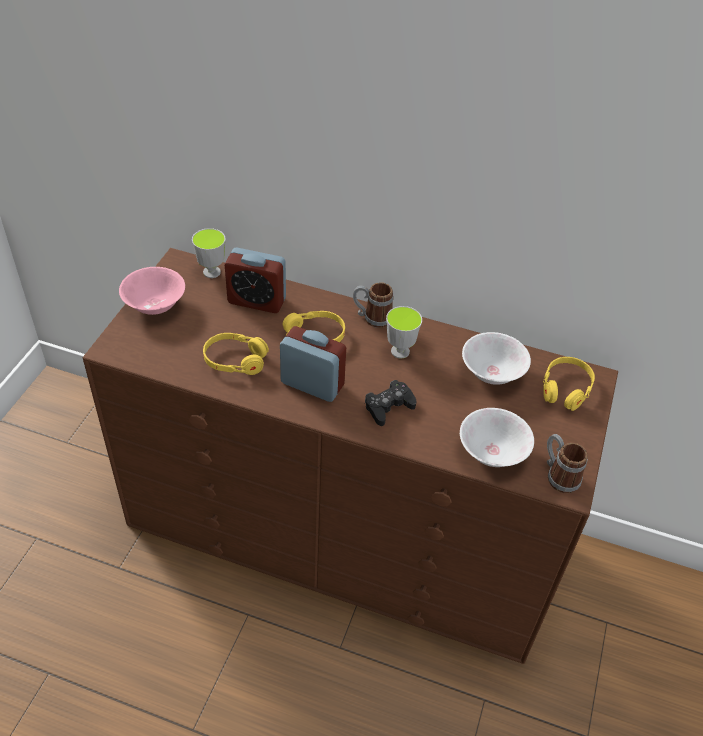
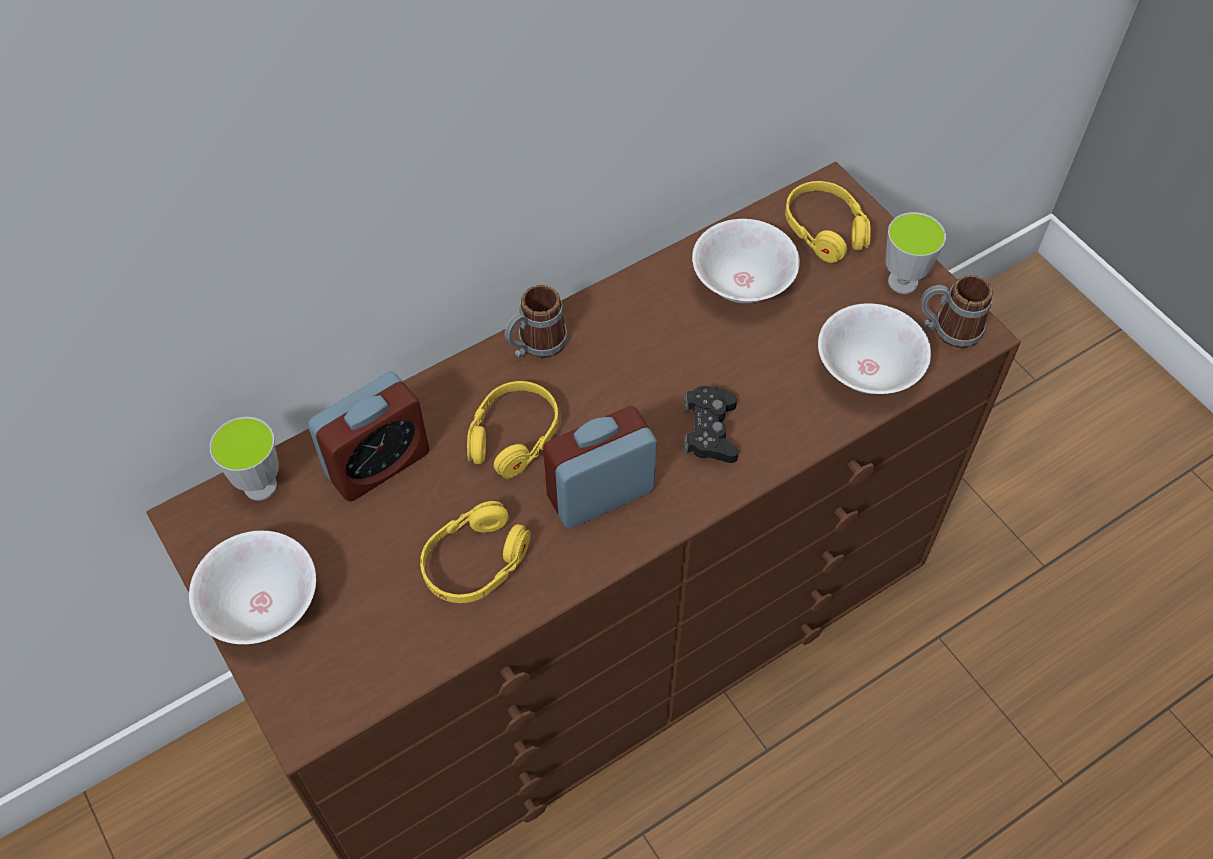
camera: 50 degrees left, 10 degrees up
pink bowl [119,267,185,315] -> white bowl [189,531,316,644]
cup [386,306,422,358] -> cup moved to [885,212,946,294]

